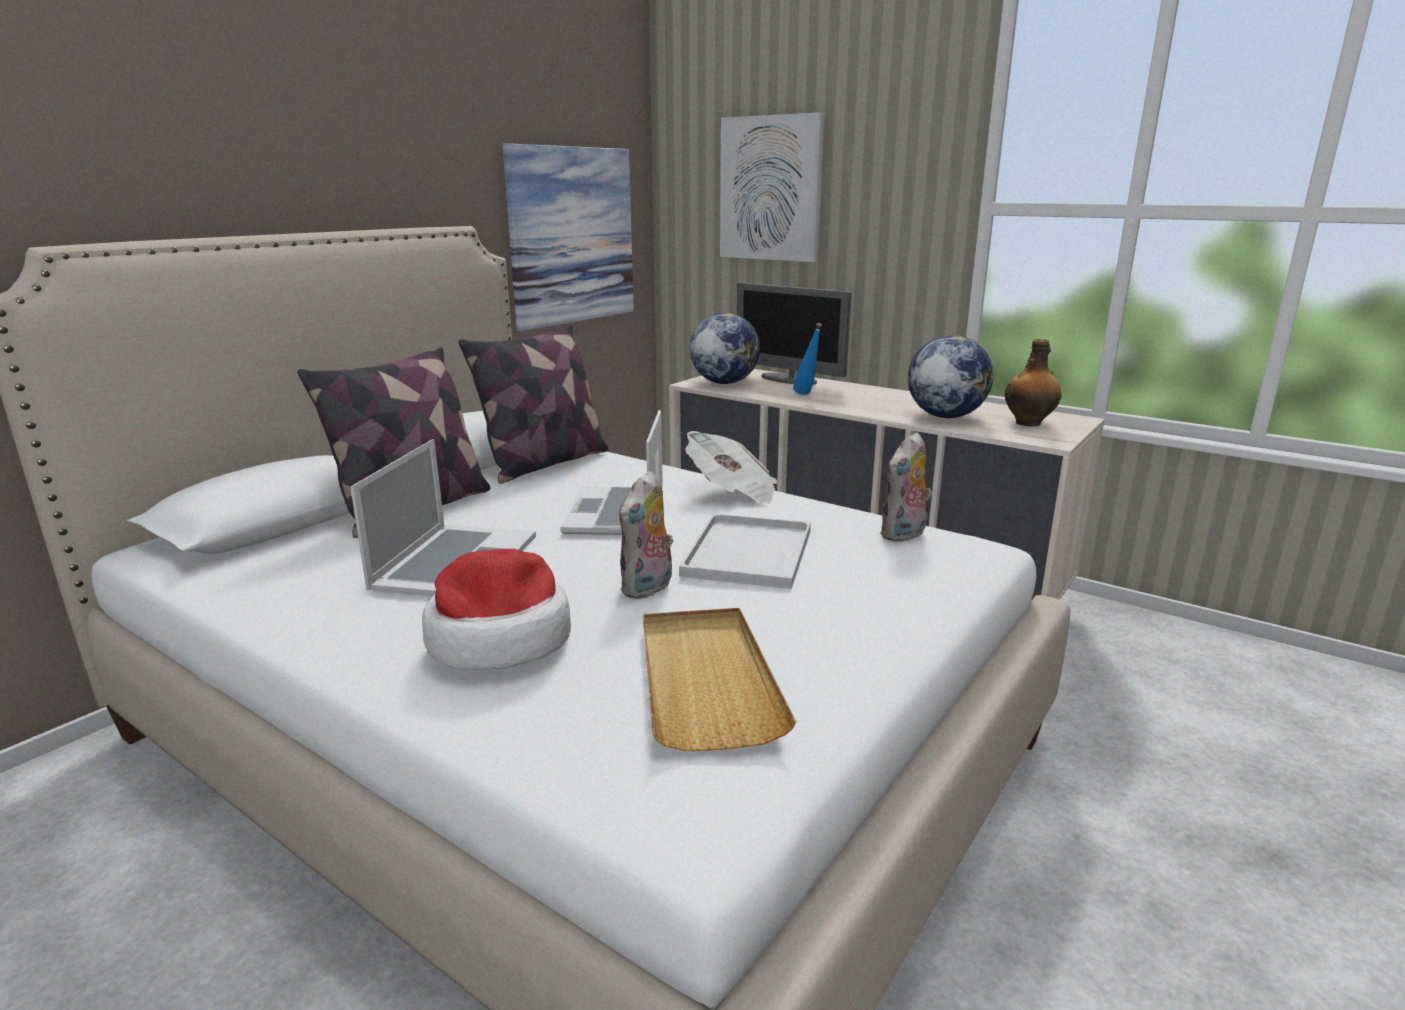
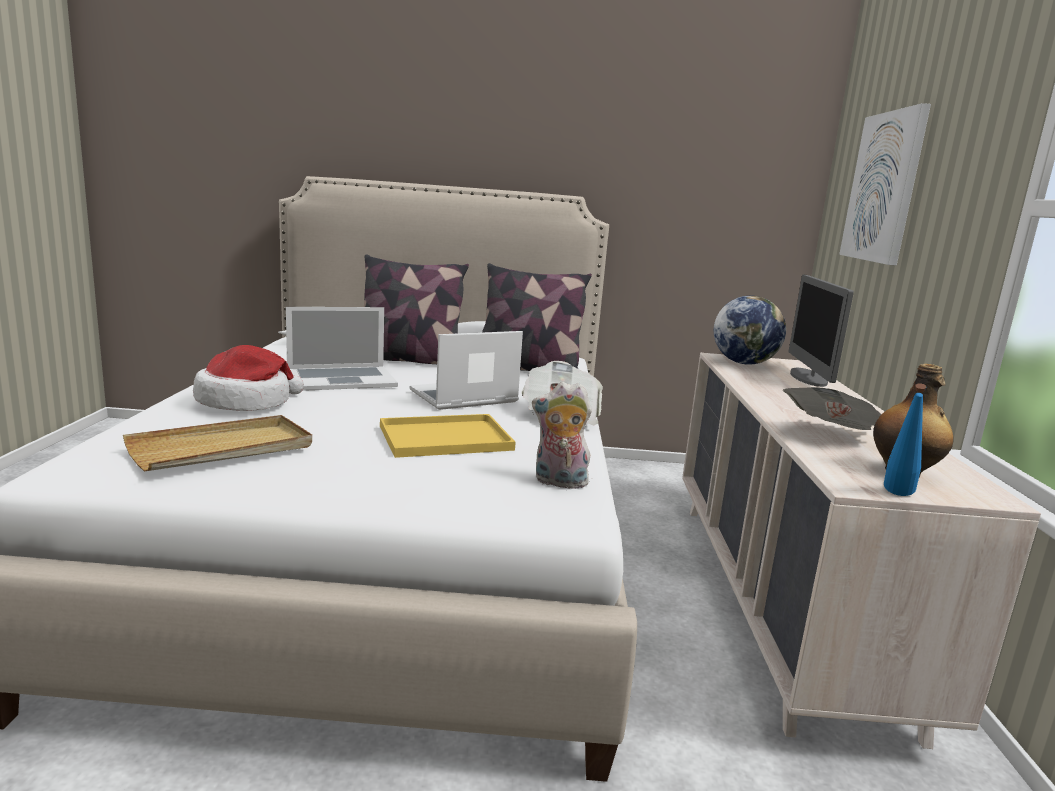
camera: 55 degrees right, 5 degrees down
picture [502,143,634,331] -> none
plush toy [619,471,673,599] -> none
white tray [679,513,811,589] -> yellow tray [380,414,516,458]
blue bottle [793,323,822,395] -> blue bottle moved to [884,384,926,496]
globe [908,335,993,418] -> newspaper [783,387,882,430]

